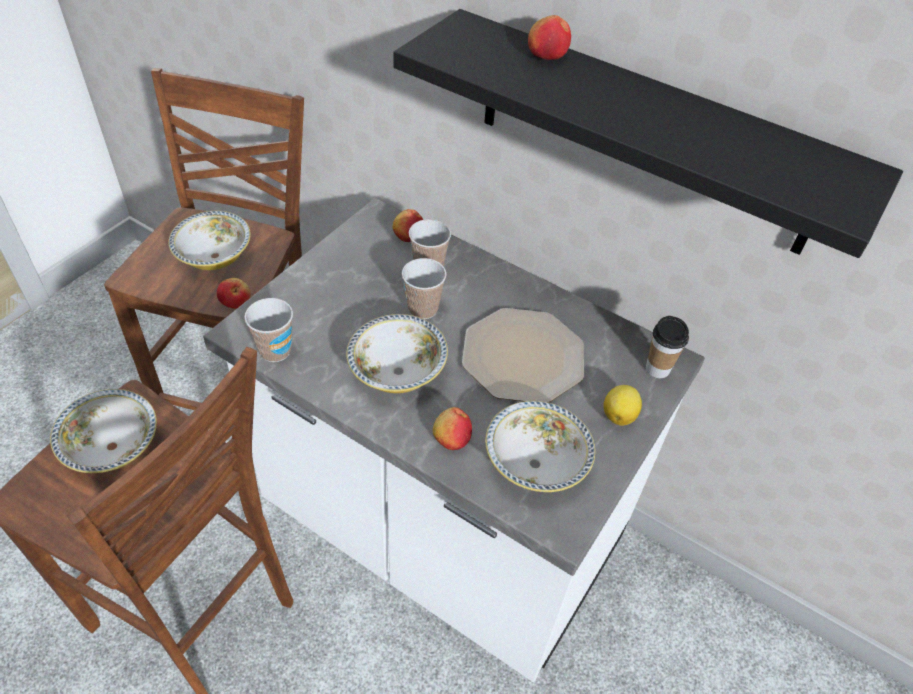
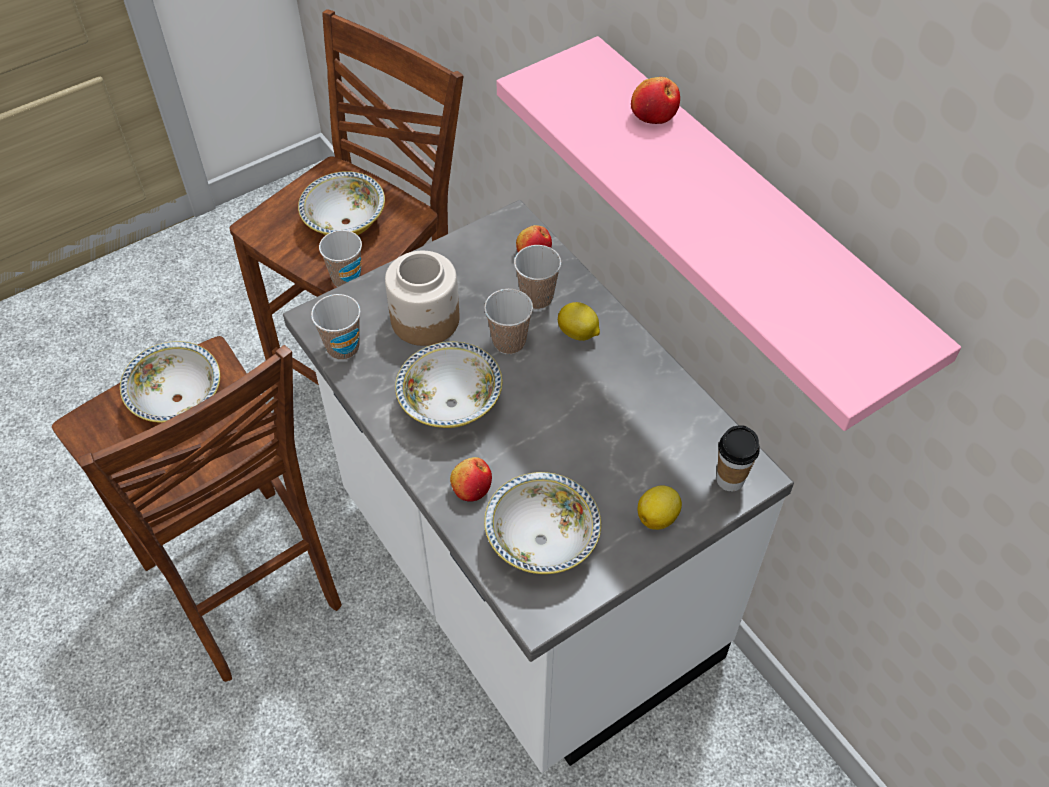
camera: 25 degrees right, 5 degrees up
apple [217,278,251,309] -> cup [319,230,362,287]
black shelf [393,9,903,258] -> pink shelf [497,36,961,431]
plate [462,308,584,403] -> none
none -> jar [385,251,460,346]
none -> lemon [558,302,600,341]

